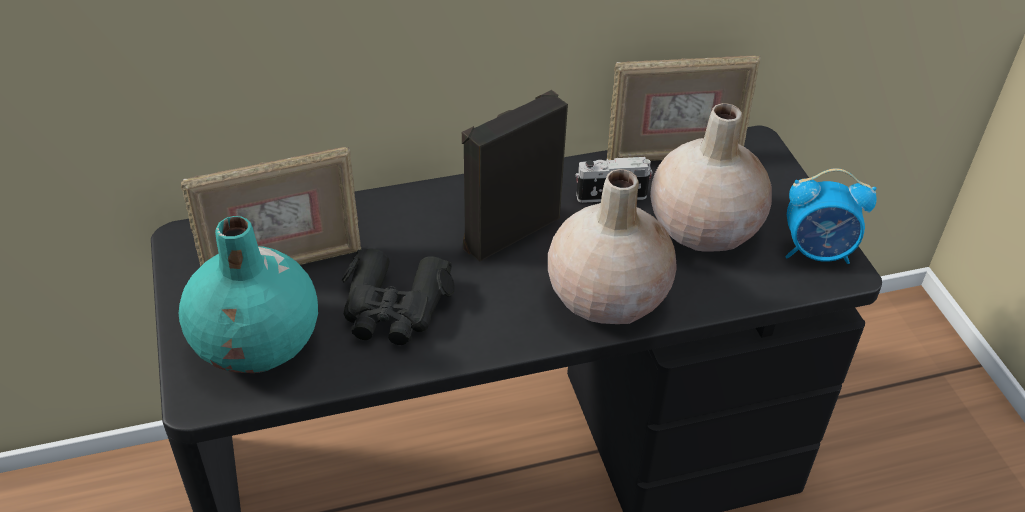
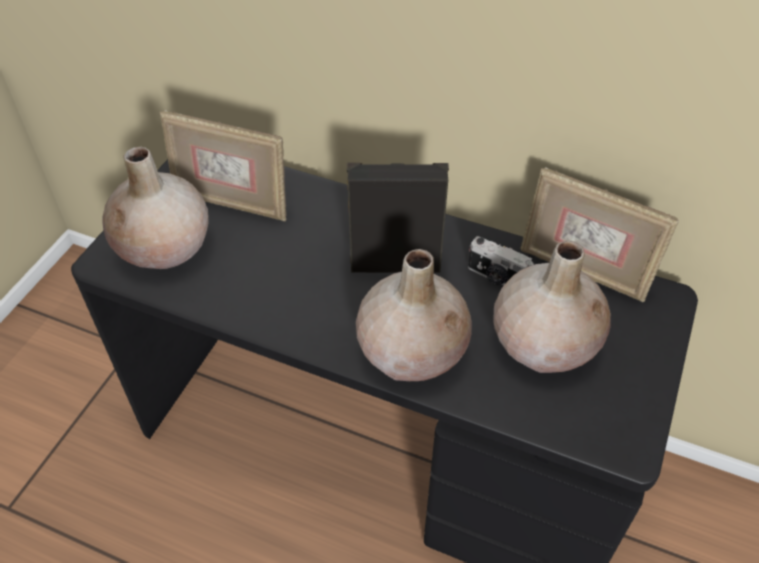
camera: 40 degrees right, 5 degrees up
turquoise vase [178,216,318,373] -> beige vase [103,147,209,269]
black binoculars [341,248,455,345] -> none
alarm clock [785,168,877,264] -> none

